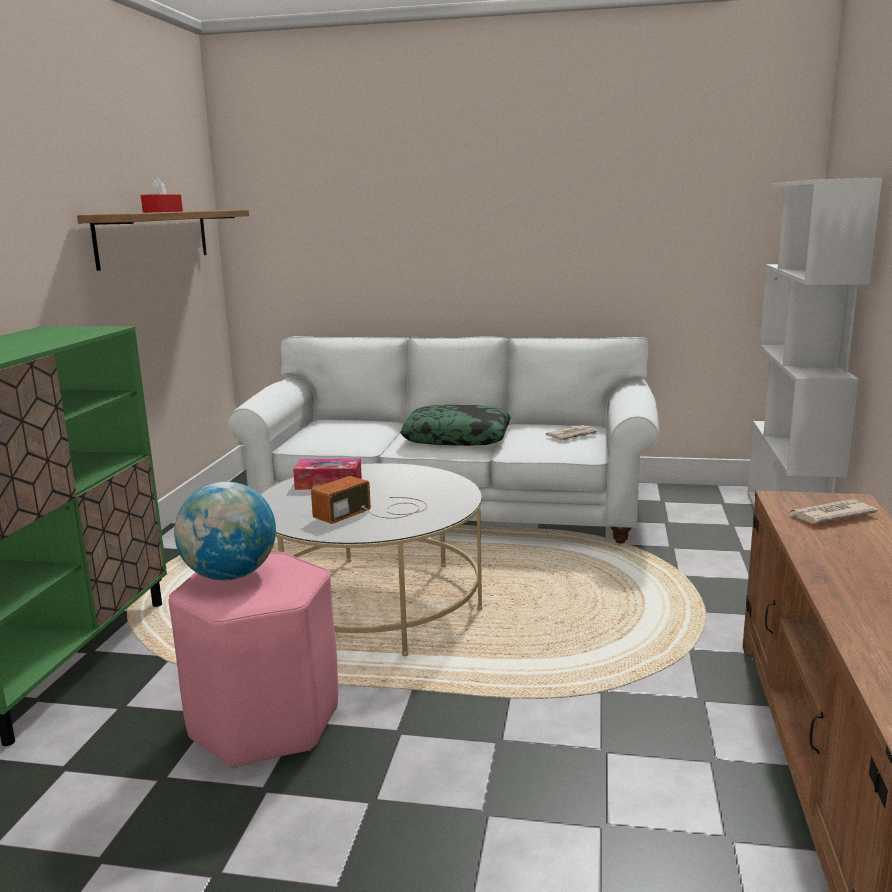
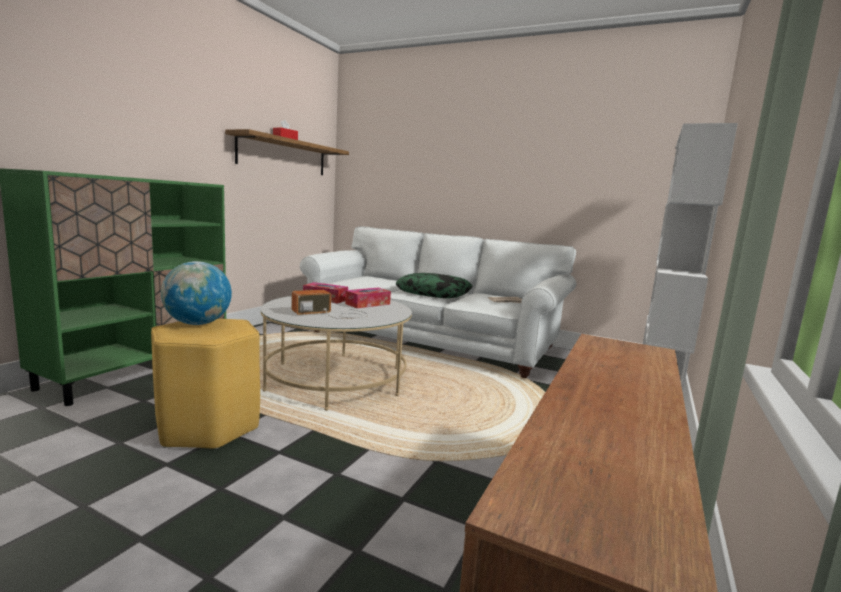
camera: 15 degrees right, 5 degrees down
pink stool [168,552,338,768] -> yellow stool [151,318,260,449]
newspaper [790,499,878,523] -> none
none -> tissue box [345,288,391,308]

